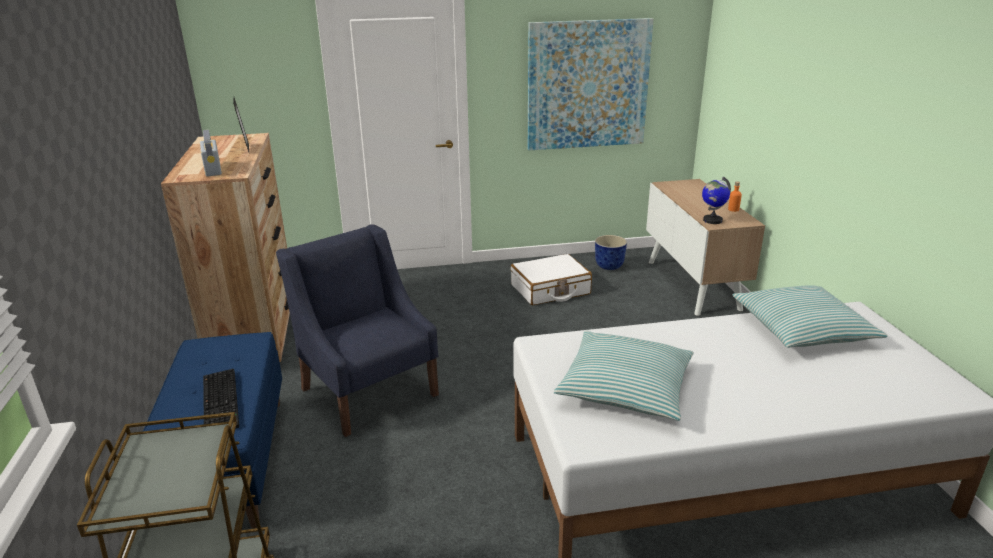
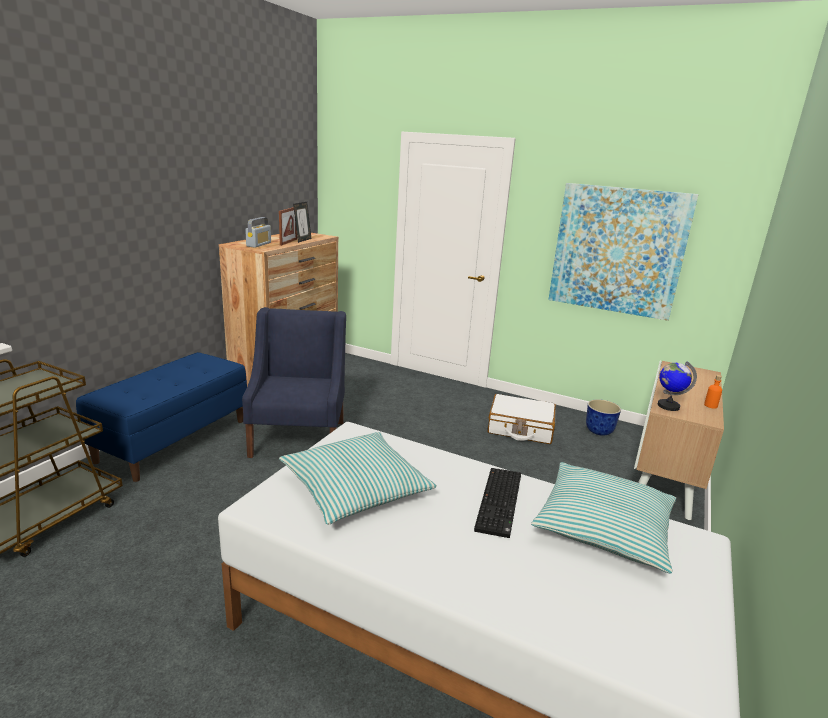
camera: 35 degrees right, 5 degrees down
keyboard [203,369,239,428] -> keyboard moved to [474,468,521,538]
none -> picture frame [279,207,297,246]

